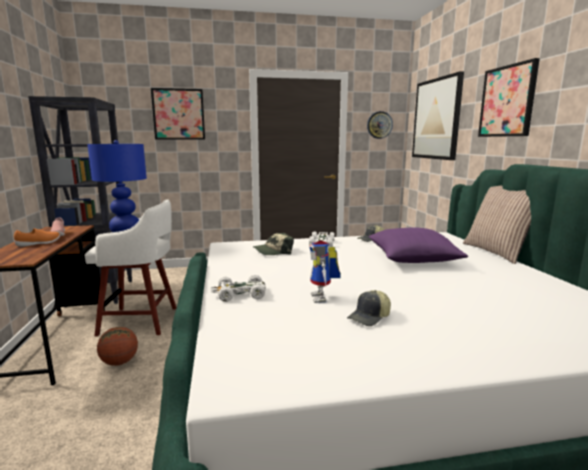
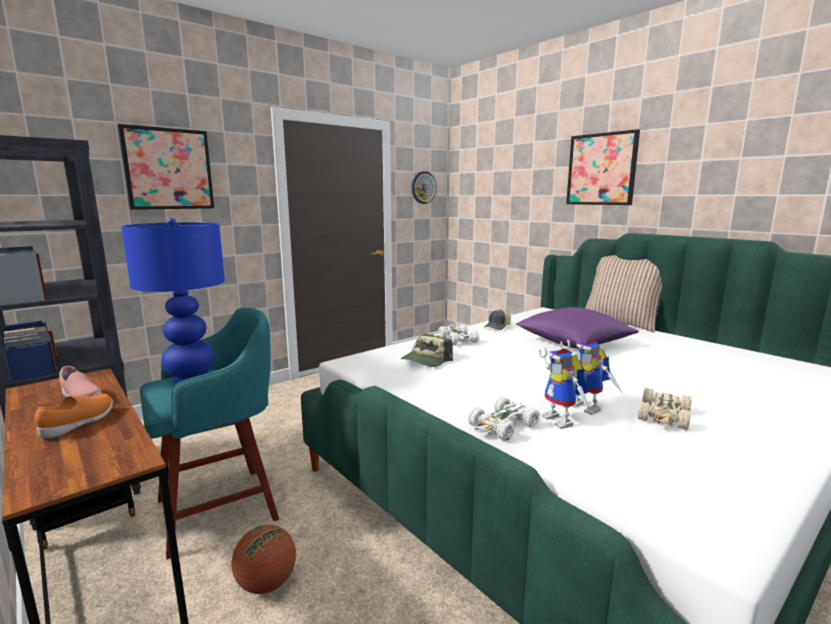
camera: 30 degrees left, 0 degrees up
white stool [85,199,177,336] -> turquoise stool [140,308,279,560]
cap [347,290,391,326] -> beige toy car [638,388,692,430]
picture [412,71,464,160] -> none
none -> toy robot [539,348,590,429]

